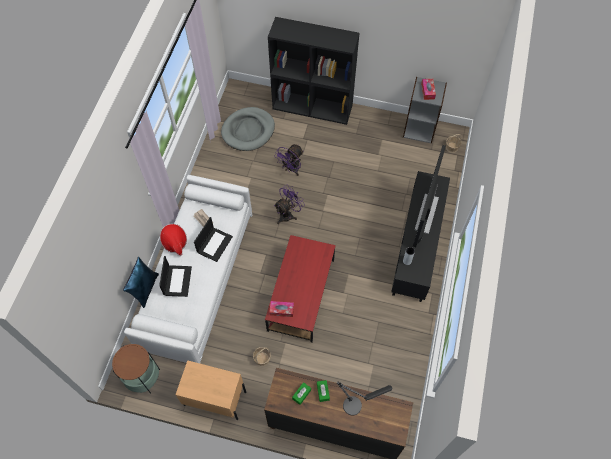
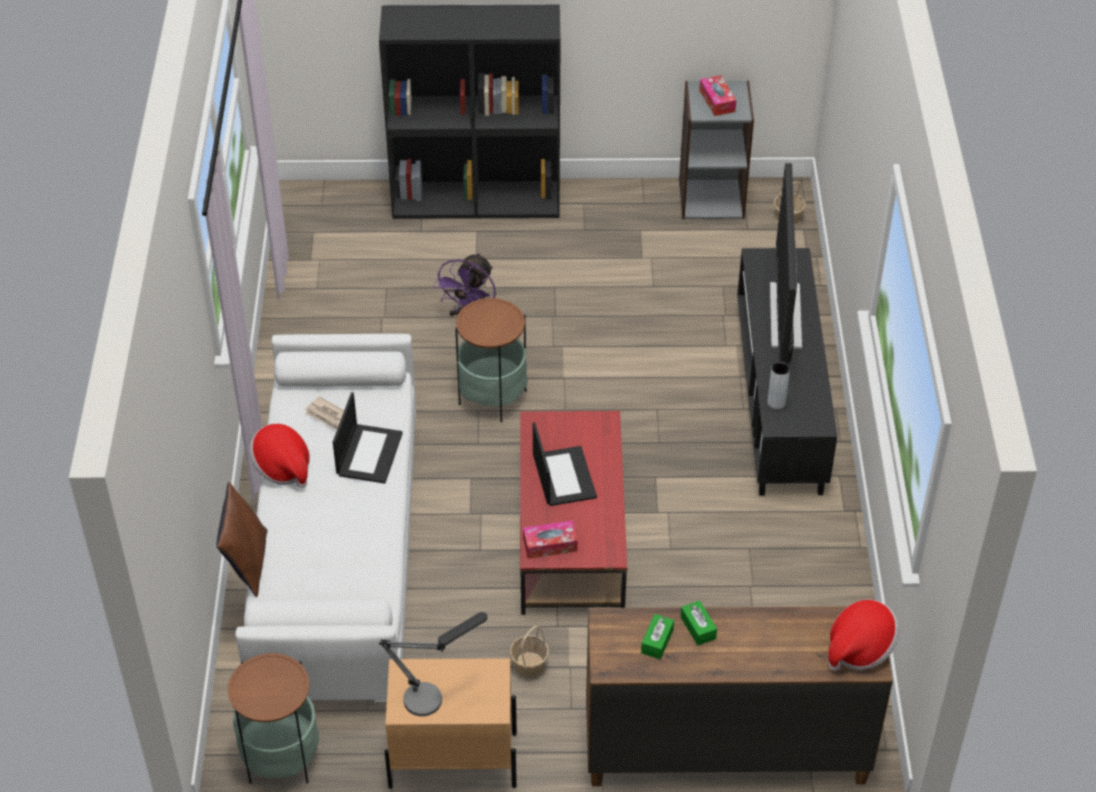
camera: 15 degrees left, 15 degrees down
blue pillow [123,257,159,308] -> brown pillow [216,482,267,597]
laptop [159,256,192,297] -> laptop moved to [533,422,597,506]
grey dog bed [221,107,275,151] -> none
purple fan [274,184,304,224] -> side table [455,298,527,422]
table lamp [337,382,392,415] -> table lamp moved to [379,612,487,716]
none -> hat [828,600,899,671]

